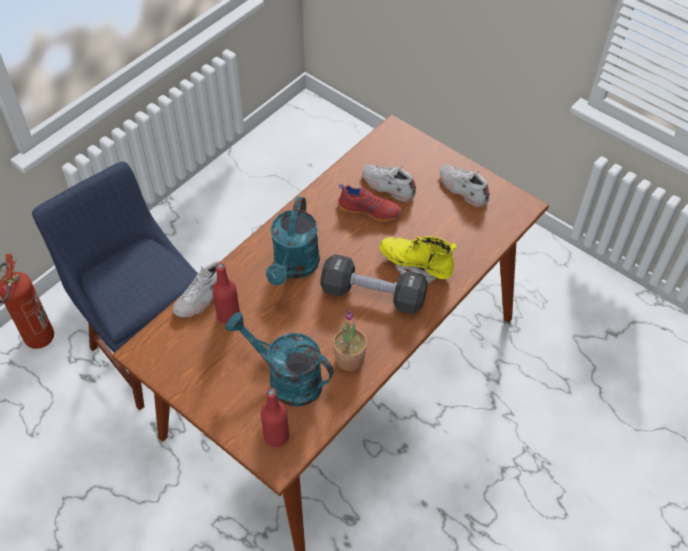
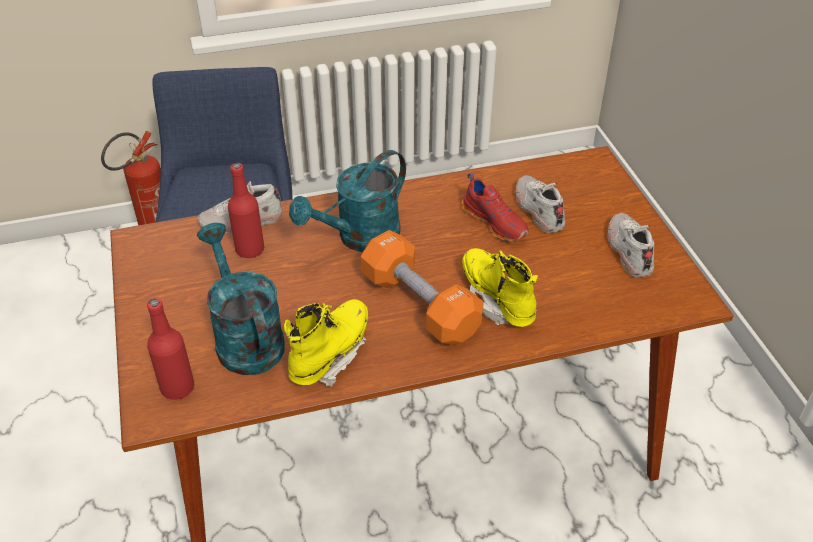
camera: 35 degrees right, 10 degrees down
black dumbbell [321,254,428,314] -> orange dumbbell [361,230,483,346]
potted plant [333,310,367,371] -> yellow boot [284,299,368,387]

